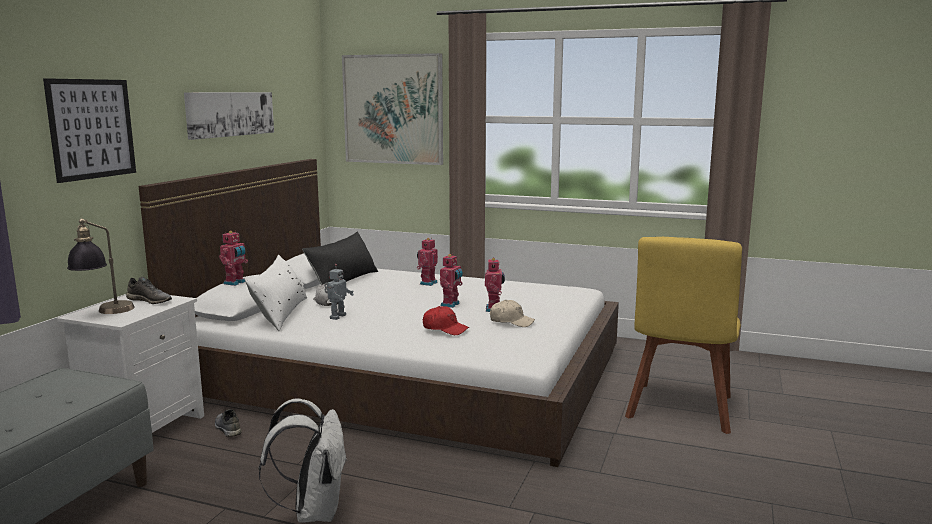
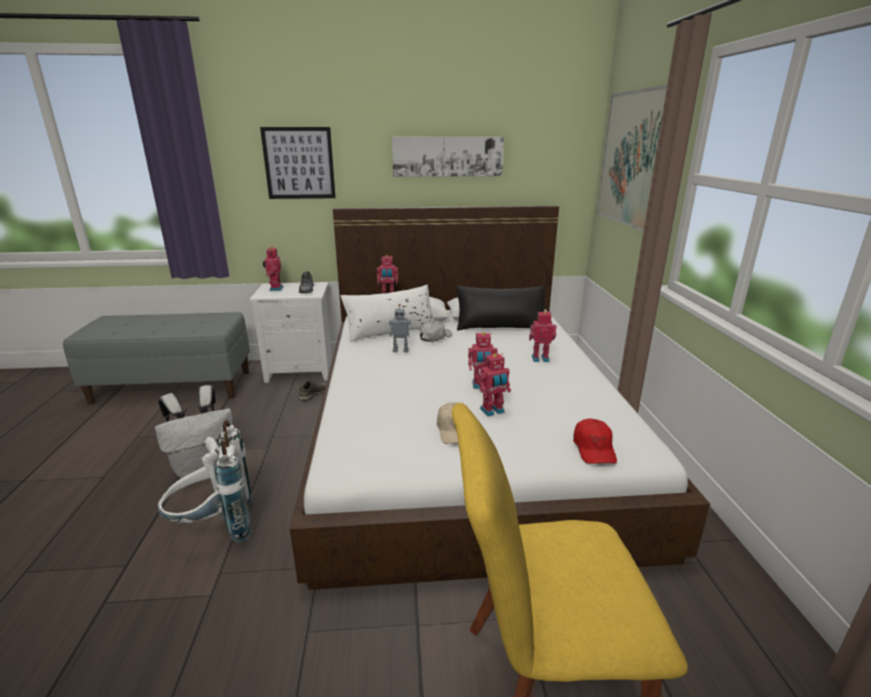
camera: 65 degrees right, 10 degrees up
table lamp [67,218,135,314] -> toy robot [263,246,283,291]
red cap [423,306,469,335] -> red cap moved to [573,419,617,464]
none -> white backpack [158,420,253,543]

